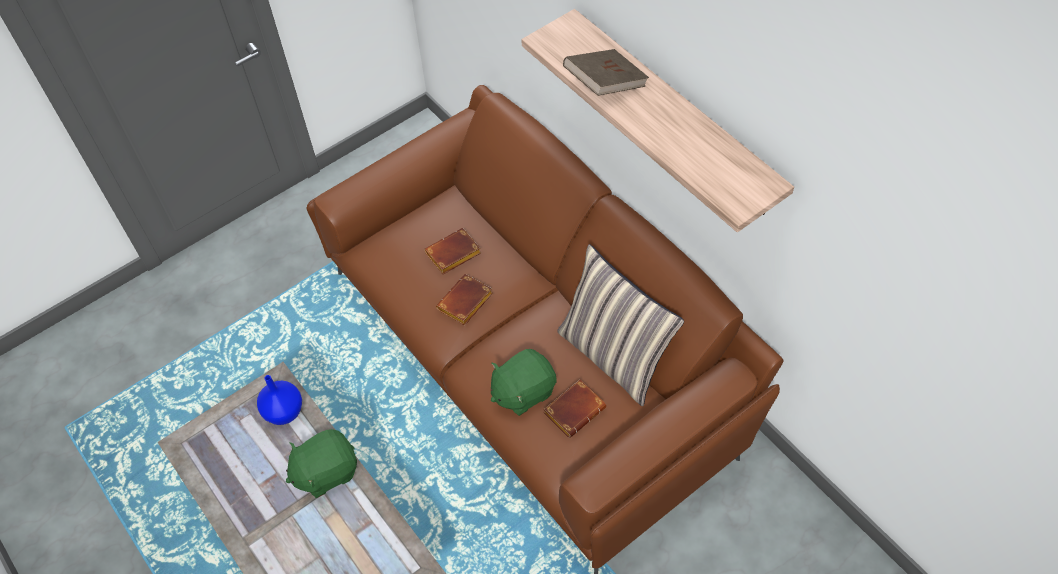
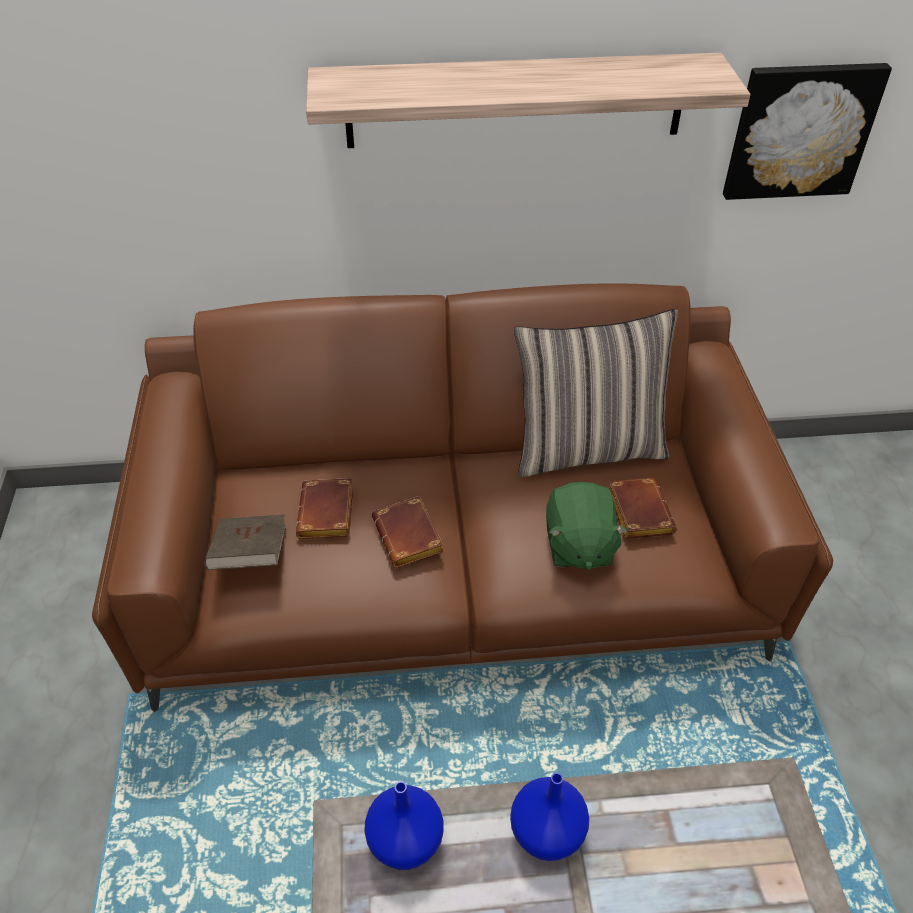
camera: 60 degrees left, 10 degrees down
green plush toy [286,429,357,498] -> blue vase [510,773,589,861]
brown book [563,49,649,96] -> brown book moved to [204,514,286,570]
none -> picture [723,63,892,200]

